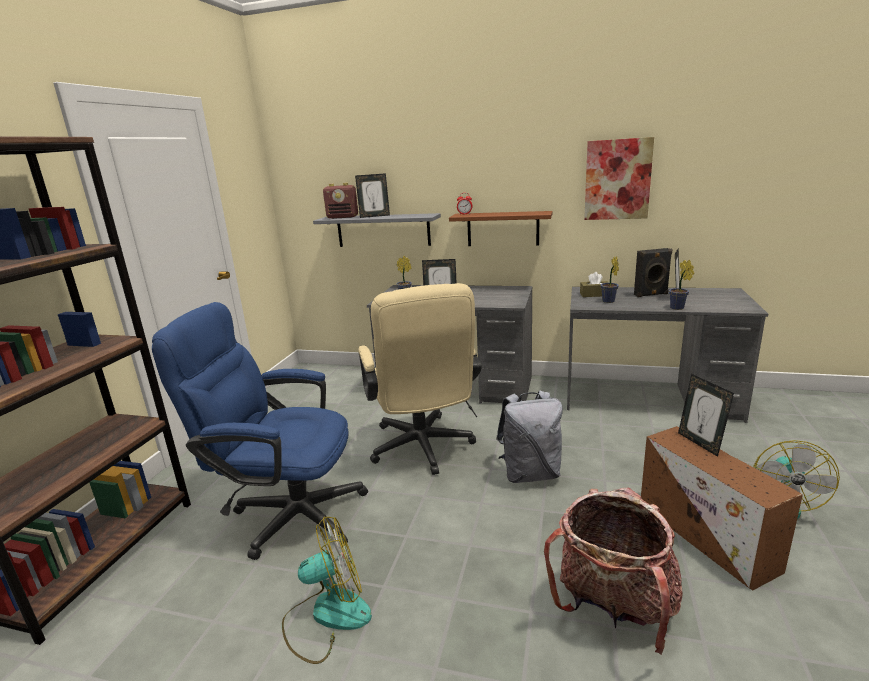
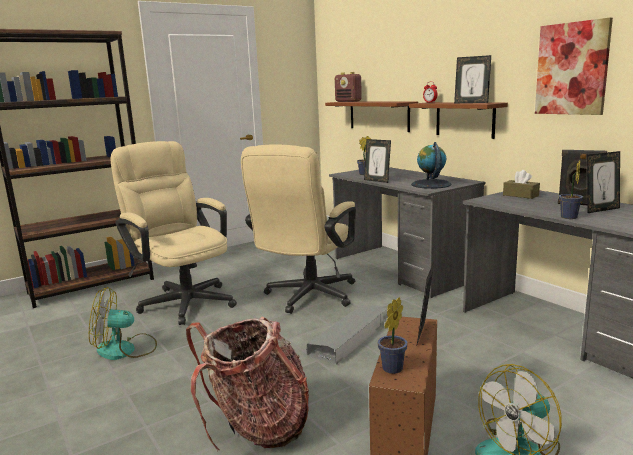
camera: 40 degrees right, 5 degrees down
blue office chair [152,302,368,560] -> beige office chair [111,141,237,325]
fan [282,516,372,664] -> fan turned 150 degrees clockwise [89,287,157,360]
grey shelf [313,213,441,247] -> brown shelf [325,101,418,132]
picture frame [355,173,390,218] -> picture frame moved to [454,55,491,104]
grey backpack [496,390,563,483] -> grey storage box [307,305,387,365]
potted plant [600,256,619,303] -> potted plant moved to [378,297,408,374]
none -> globe [411,142,452,189]

